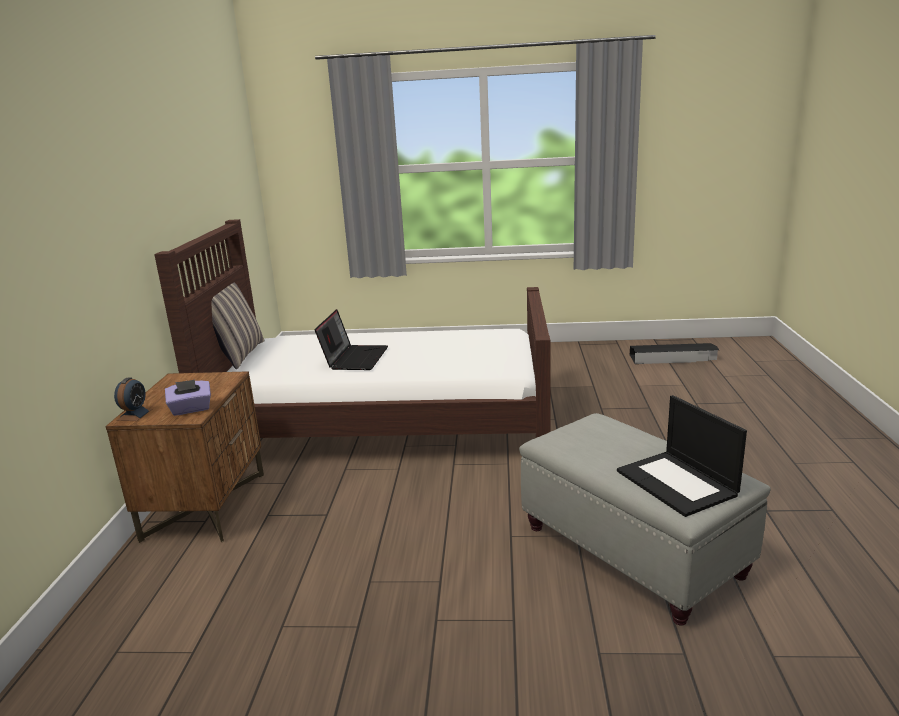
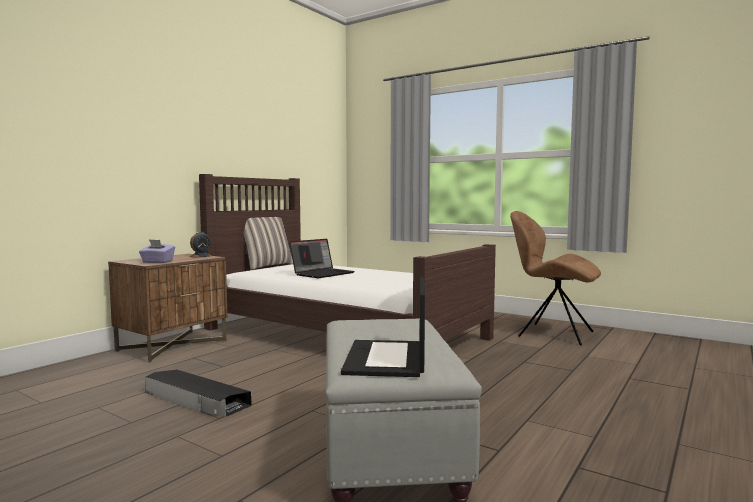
camera: 30 degrees right, 15 degrees down
alarm clock [114,377,152,421] -> alarm clock moved to [189,232,211,258]
black storage box [630,343,719,364] -> black storage box moved to [145,370,252,417]
none -> brown chair [510,211,601,346]

